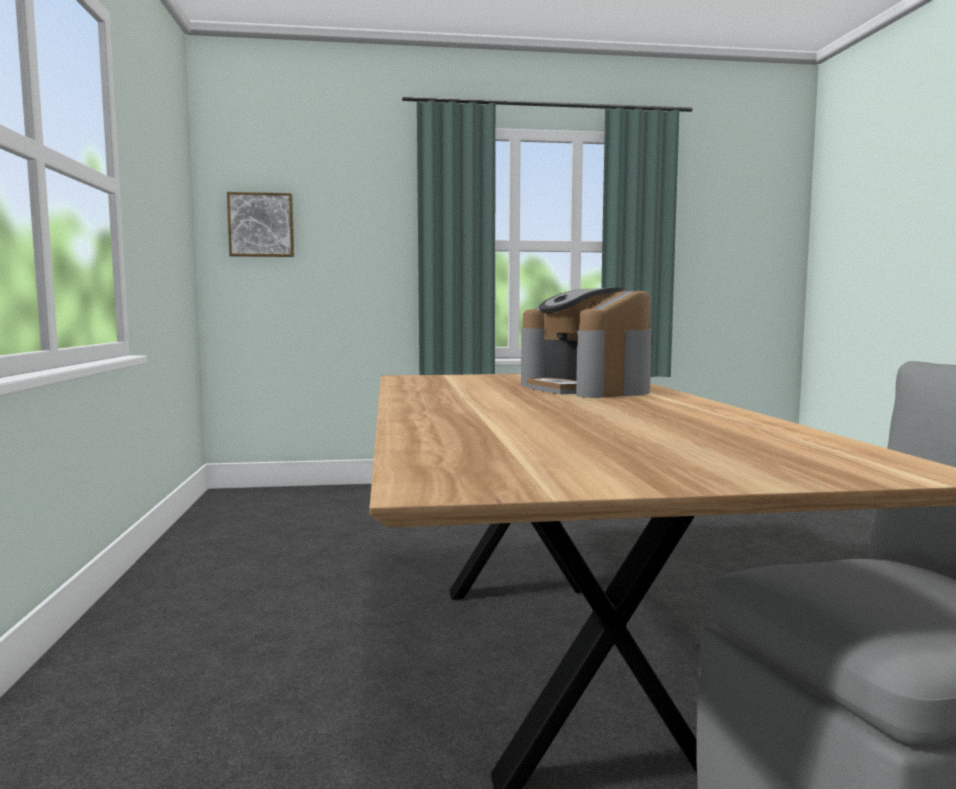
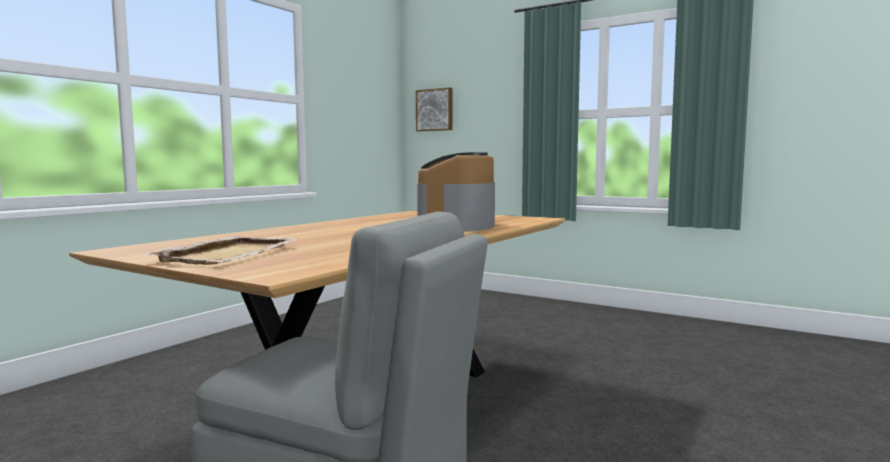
camera: 40 degrees right, 0 degrees up
none -> beige tray [144,236,297,265]

